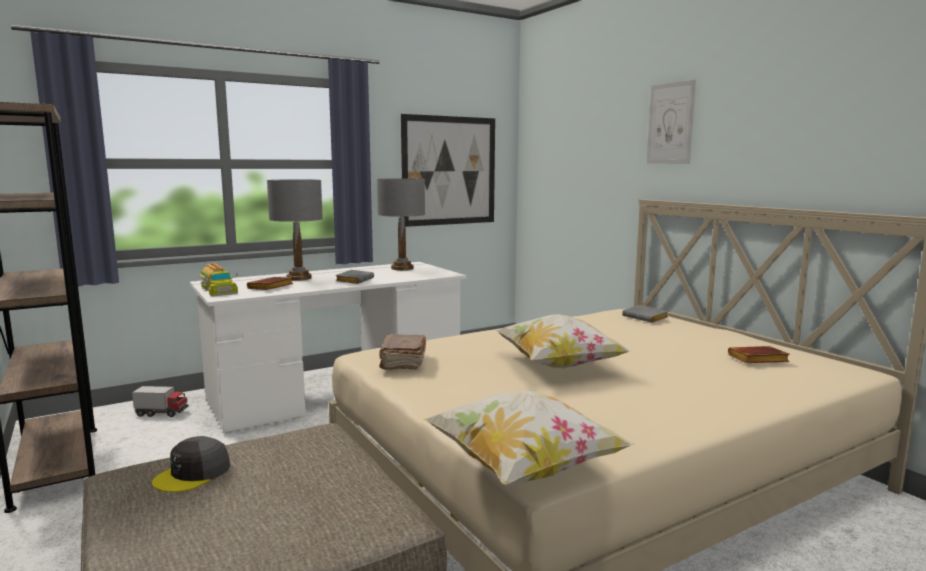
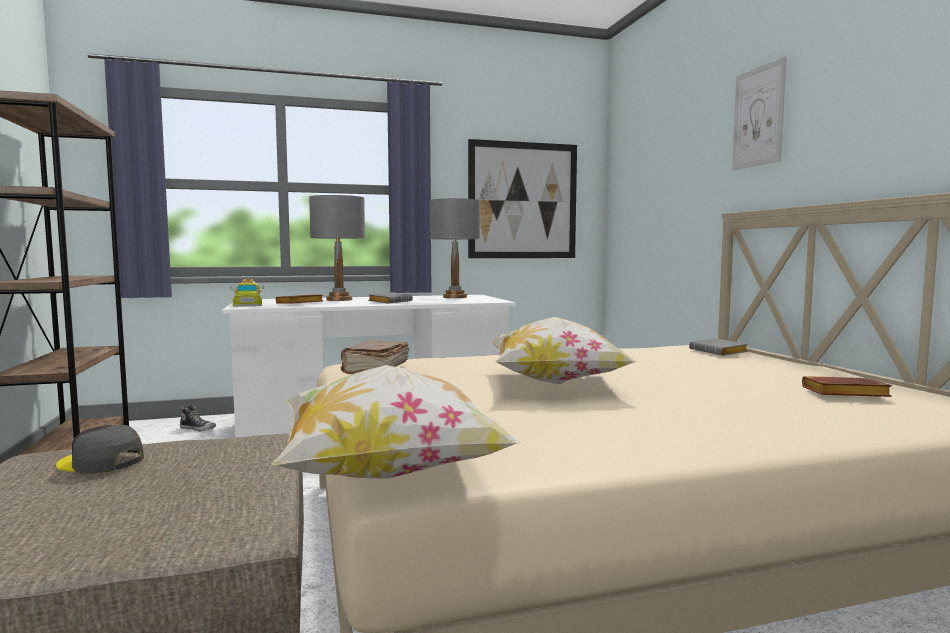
camera: 15 degrees right, 5 degrees down
toy truck [132,386,189,417] -> shoe [180,404,216,431]
grey cap [152,436,230,492] -> grey cap turned 60 degrees clockwise [56,425,144,474]

